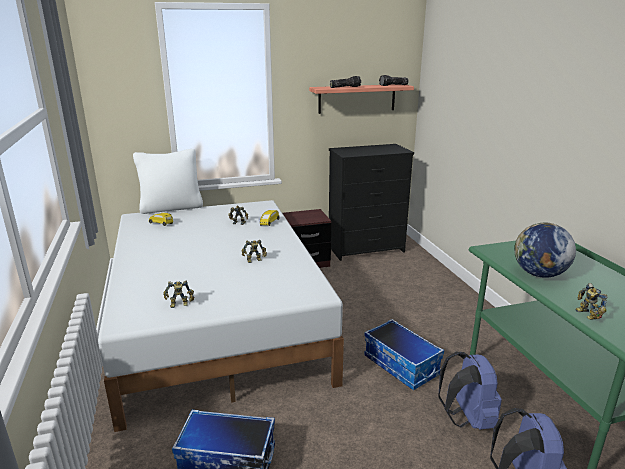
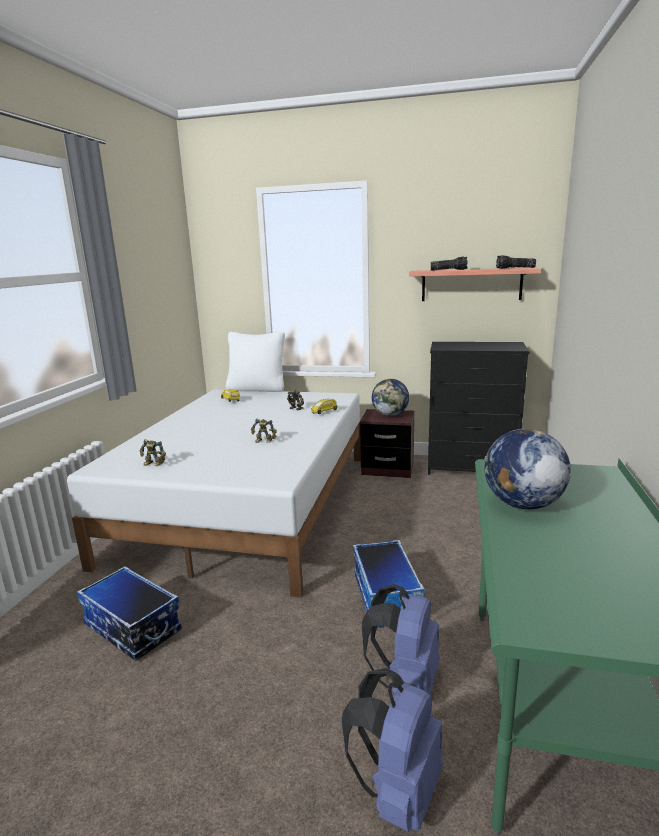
camera: 30 degrees right, 5 degrees down
toy robot [576,283,608,320] -> none
none -> globe [372,379,409,416]

